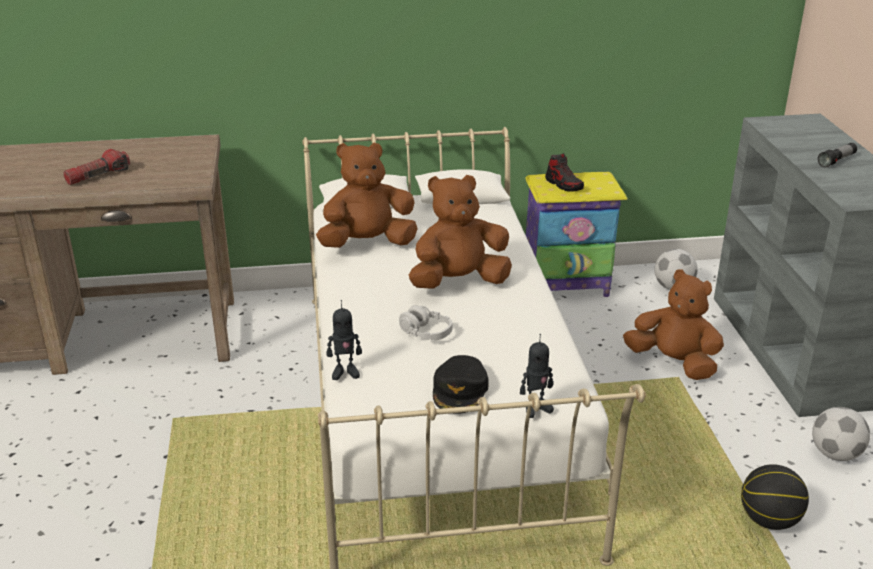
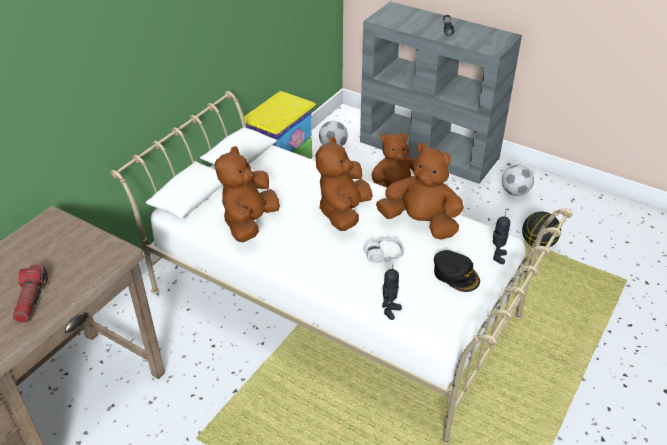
camera: 50 degrees left, 10 degrees up
shoe [545,153,584,192] -> none
none -> brown plush toy [376,143,464,240]

